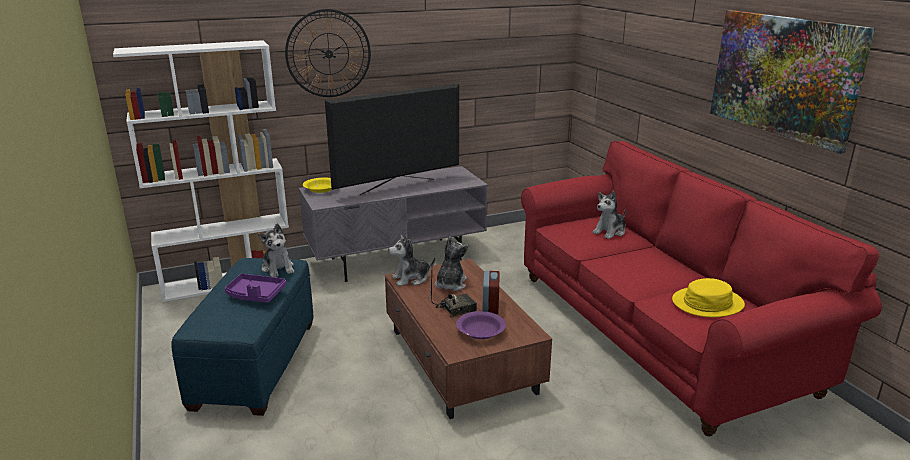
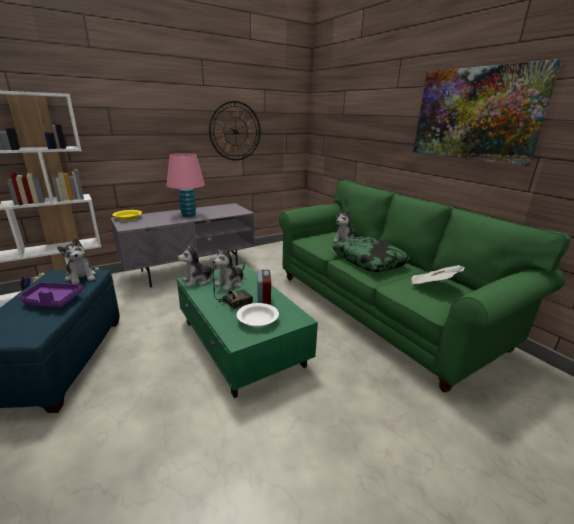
camera: 10 degrees left, 0 degrees up
wall clock [285,9,371,97] -> wall clock moved to [209,101,261,161]
television [325,84,459,195] -> pink table lamp [167,153,205,217]
brown coffee table [385,259,552,419] -> green coffee table [177,264,318,398]
plush toy [435,236,468,291] -> plush toy turned 150 degrees counterclockwise [213,248,245,291]
purple bowl [456,311,506,339] -> white bowl [237,303,279,327]
red sofa [521,141,882,436] -> green sofa [279,180,571,392]
yellow hat [672,278,745,317] -> newspaper [411,265,465,285]
none -> pillow [333,236,410,272]

